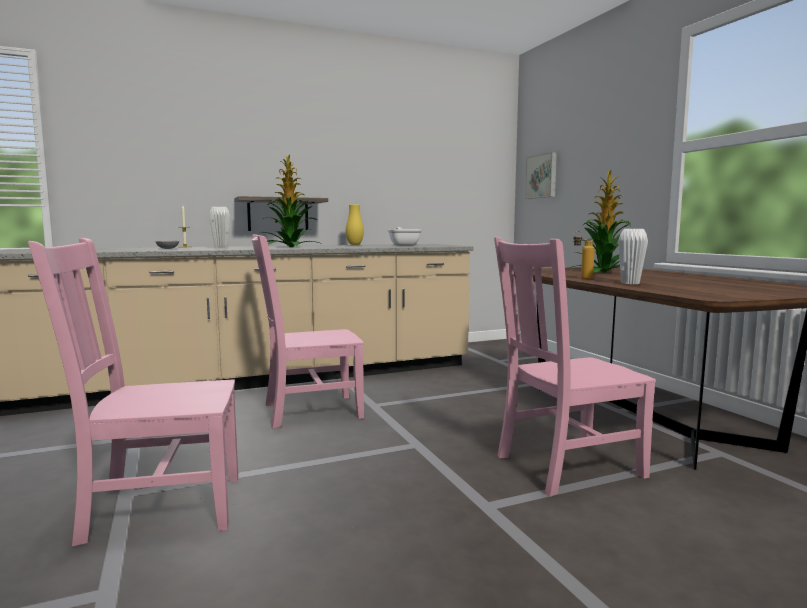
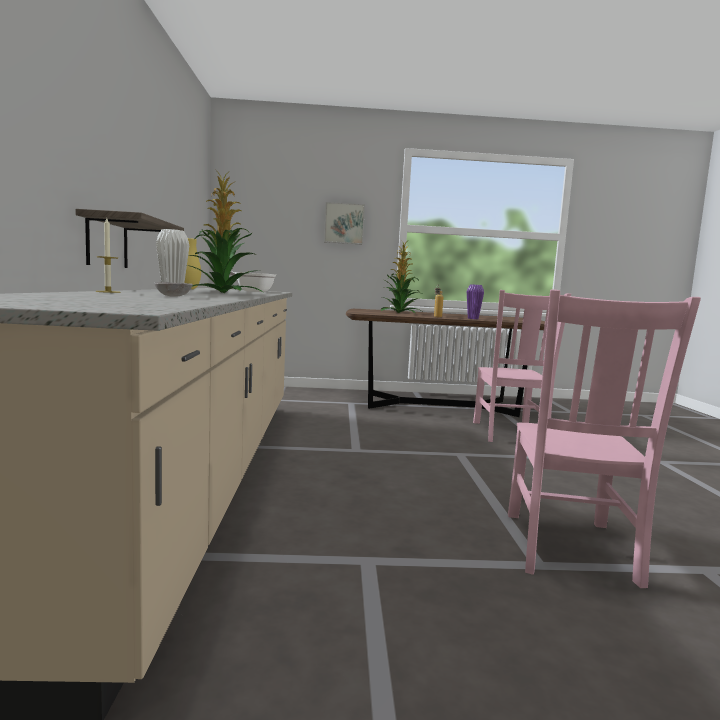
camera: 70 degrees left, 0 degrees up
pink chair [252,234,364,428] -> none
picture [525,152,557,199] -> picture moved to [324,202,365,245]
white vase [618,229,648,284] -> purple vase [467,284,484,319]

